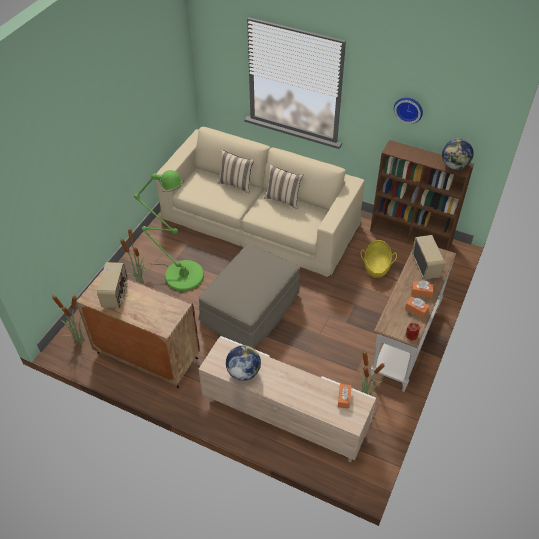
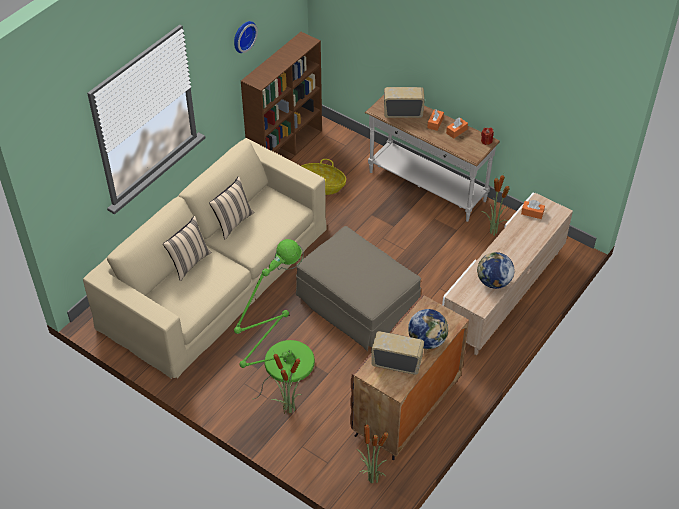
camera: 80 degrees left, 0 degrees up
globe [442,139,474,169] -> globe moved to [408,309,448,349]

